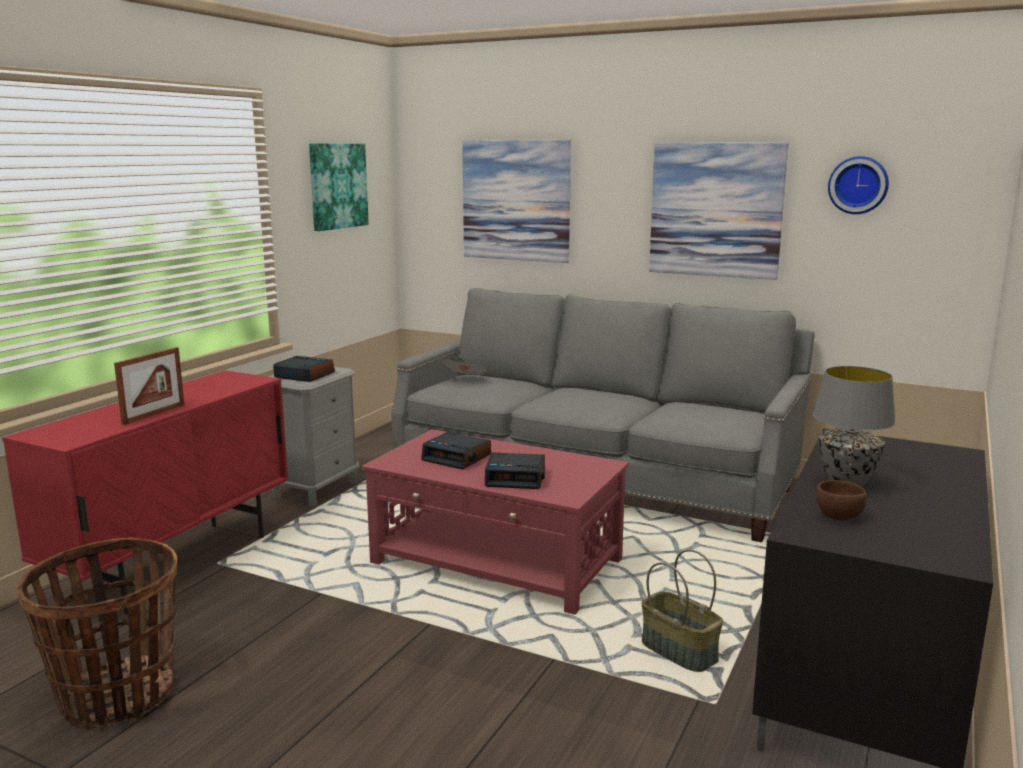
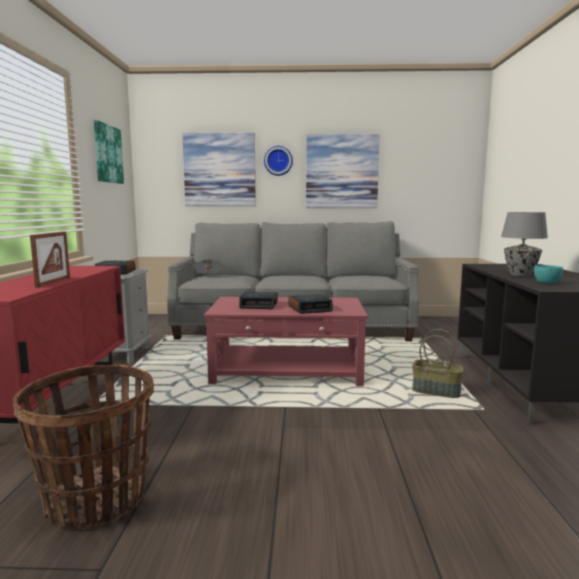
camera: 25 degrees left, 5 degrees down
brown bowl [816,480,867,520] -> turquoise bowl [534,265,563,284]
wall clock [828,156,889,214] -> wall clock moved to [264,146,293,176]

